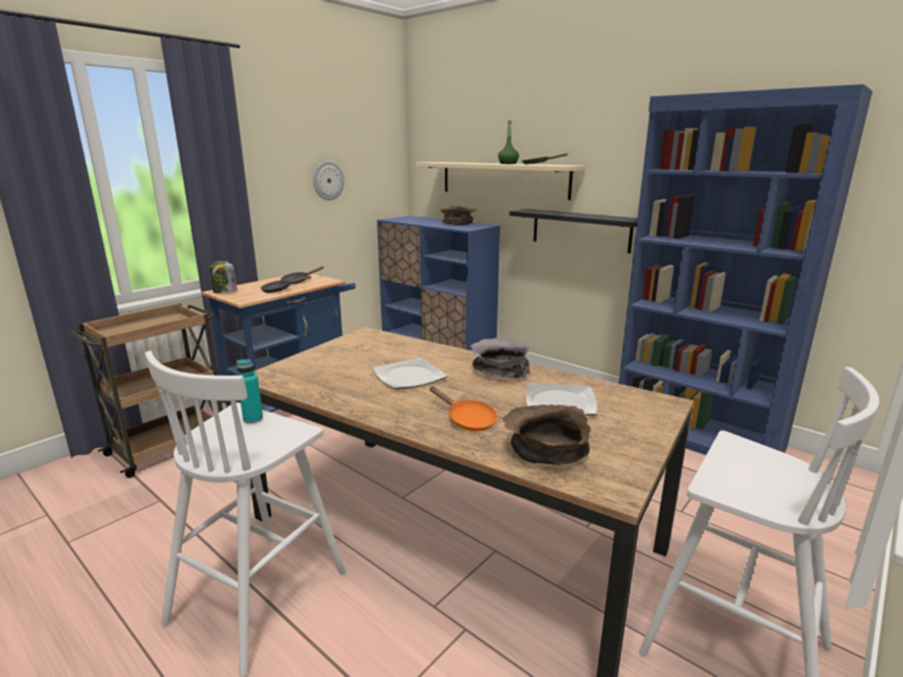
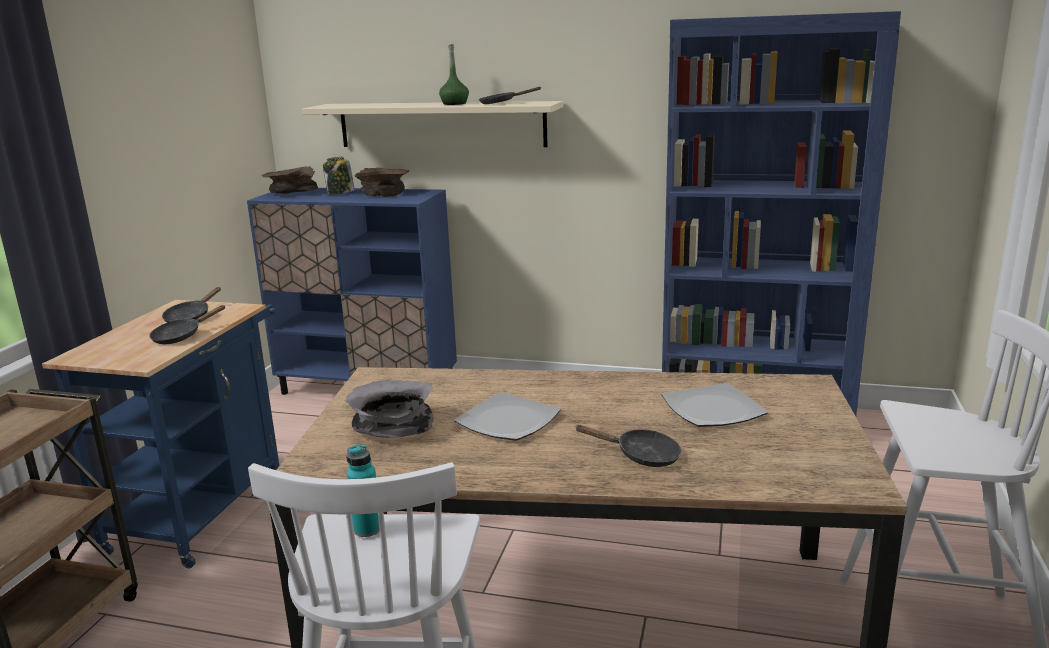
camera: 25 degrees left, 0 degrees up
jar [209,261,237,293] -> jar moved to [323,157,355,195]
wall clock [313,161,344,200] -> none
orange frying pan [429,387,497,431] -> black frying pan [574,425,681,467]
grey bowl [470,338,533,378] -> grey bowl moved to [344,380,434,438]
brown bowl [503,405,591,465] -> brown bowl moved to [262,166,318,194]
black shelf [509,209,638,253] -> none

